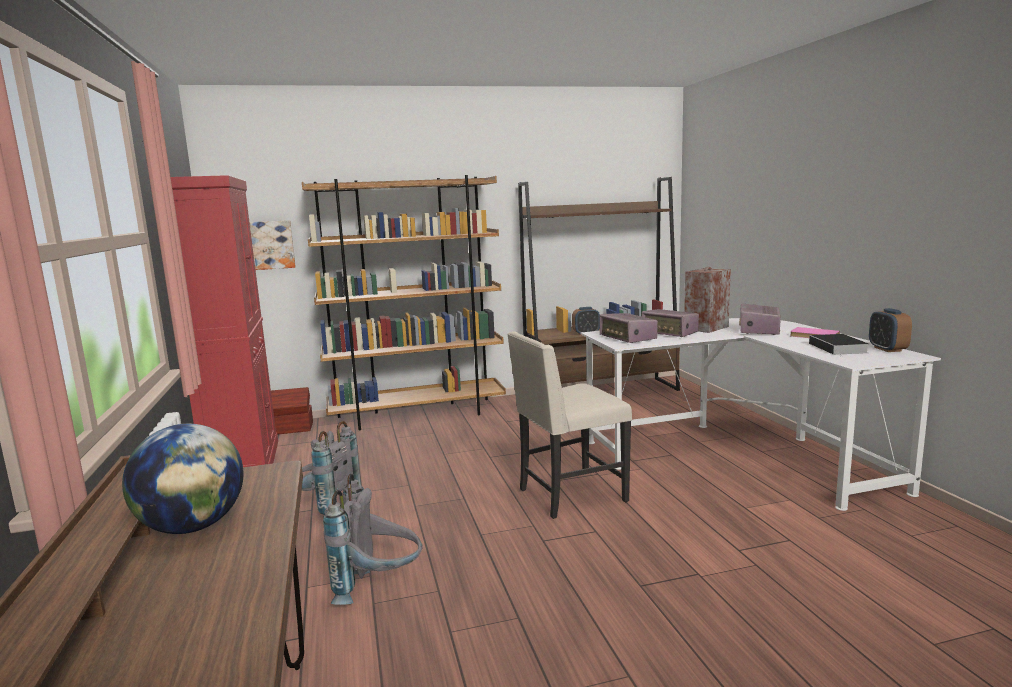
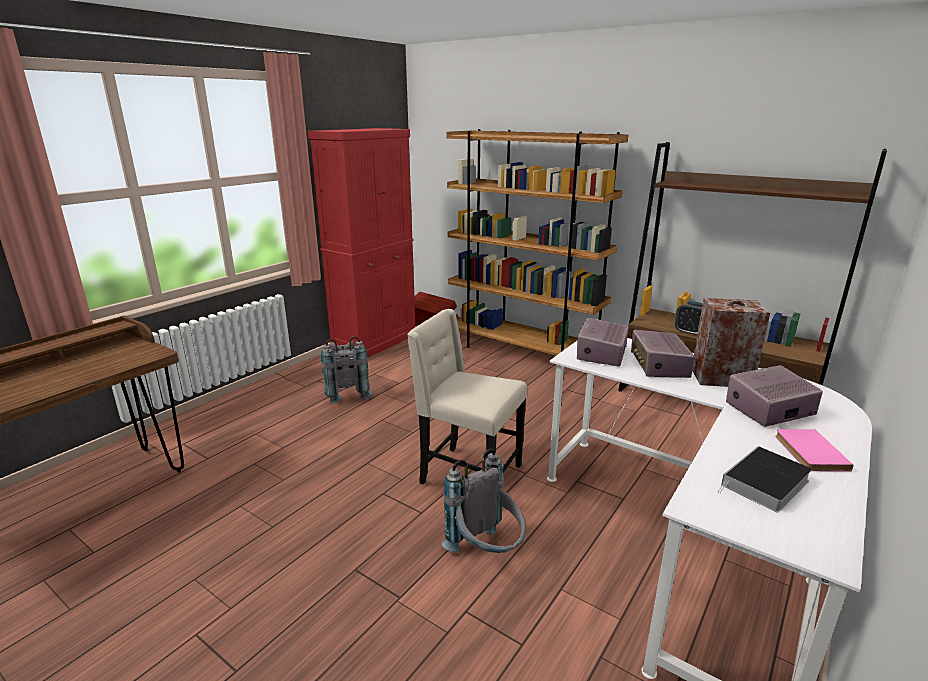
camera: 50 degrees right, 10 degrees up
globe [122,424,244,534] -> none
picture [250,220,296,270] -> none
grey backpack [323,474,423,605] -> grey backpack moved to [442,449,526,553]
alarm clock [869,308,912,352] -> none

